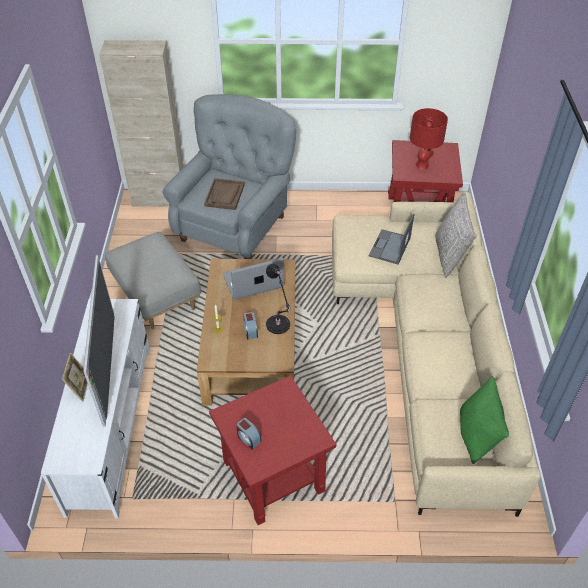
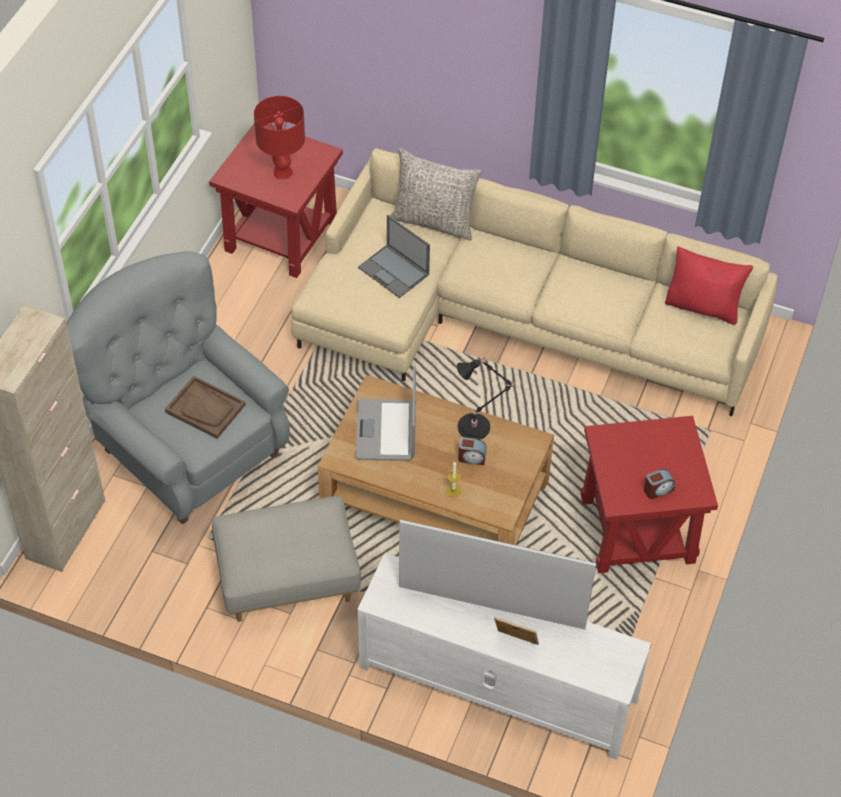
camera: 70 degrees left, 5 degrees up
green pillow [460,376,509,464] -> red pillow [665,247,753,325]

